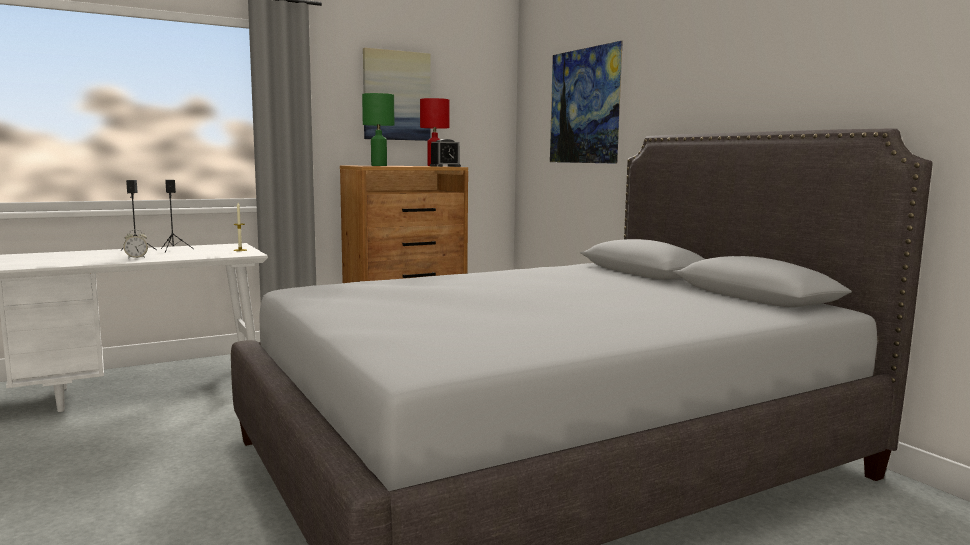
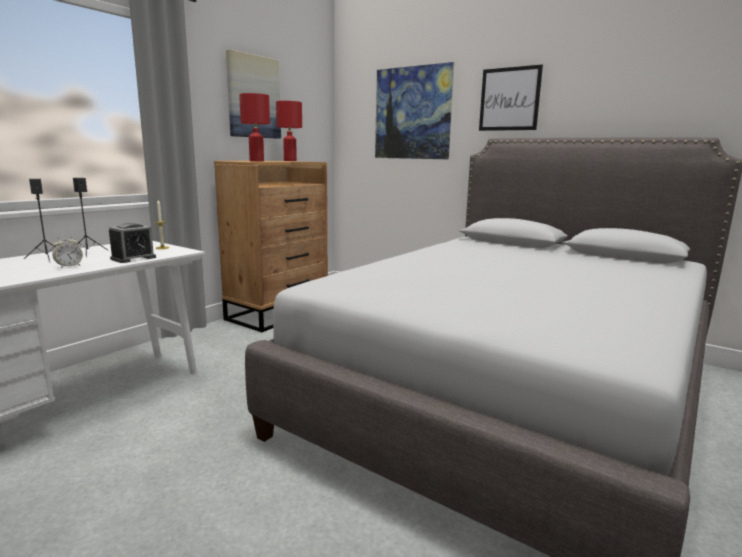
camera: 25 degrees left, 5 degrees up
green table lamp [362,93,394,166] -> red table lamp [239,93,270,161]
alarm clock [430,139,461,167] -> alarm clock moved to [109,223,156,263]
none -> picture [479,65,543,131]

